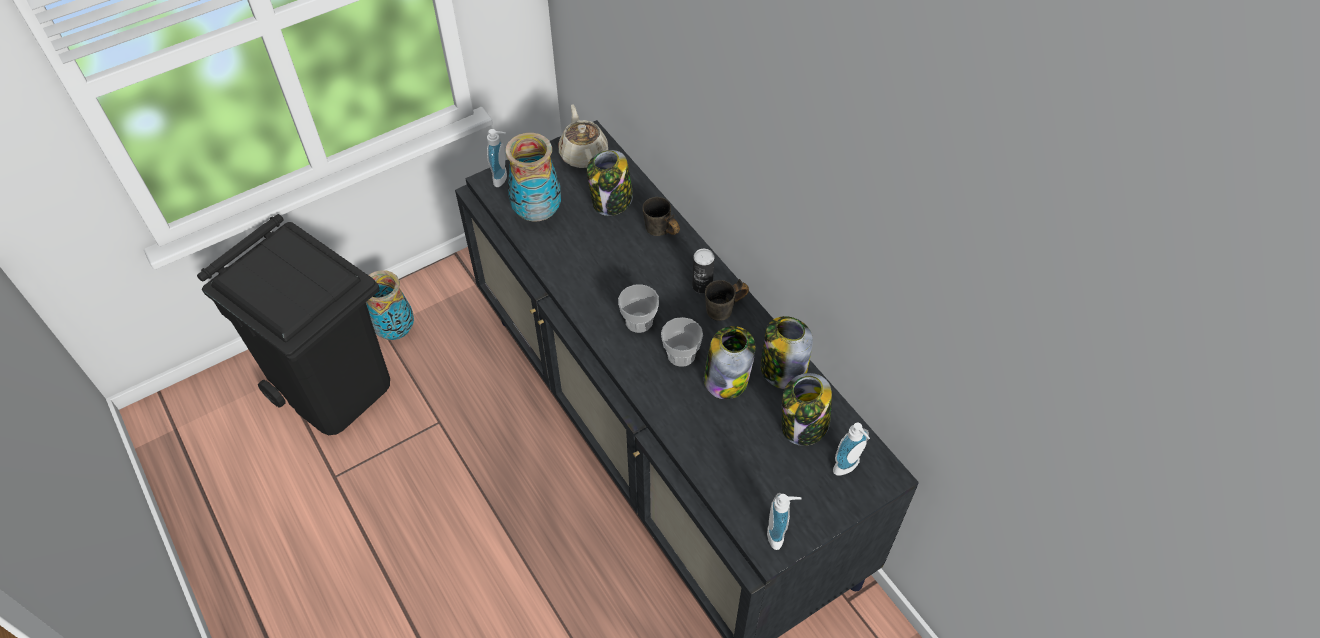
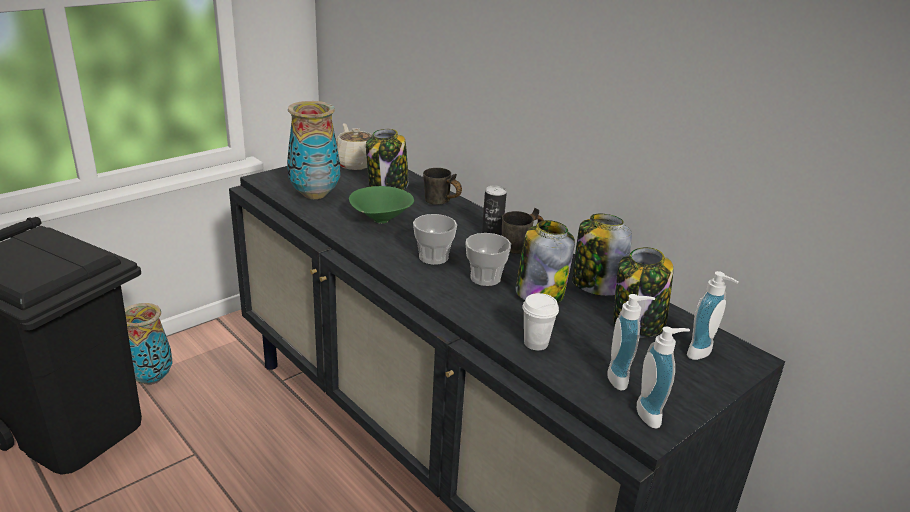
camera: 10 degrees left, 25 degrees down
soap dispenser [487,129,507,187] -> soap dispenser moved to [608,294,655,391]
none -> green bowl [349,186,414,224]
none -> white cup [522,293,559,350]

